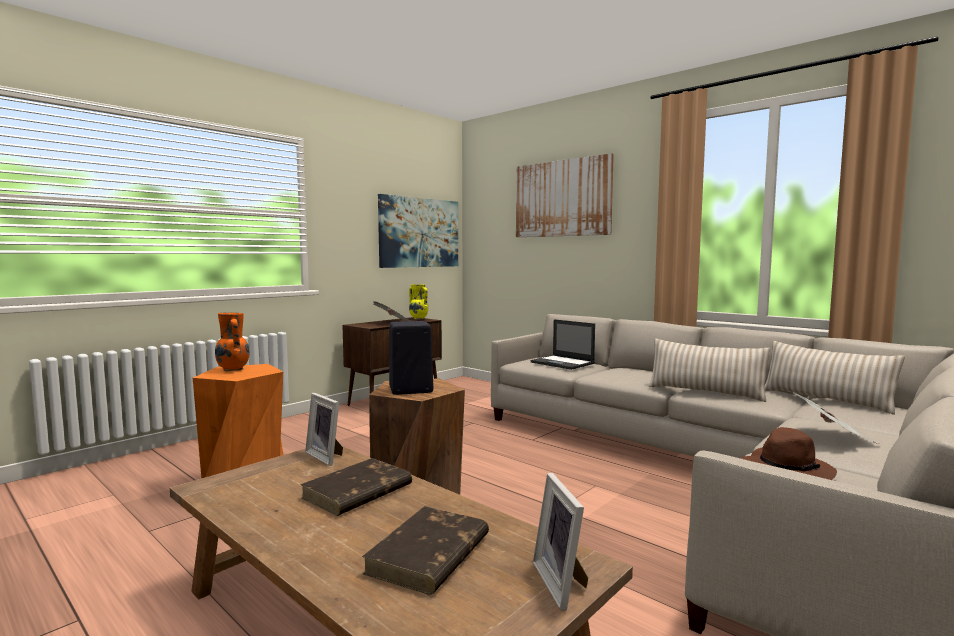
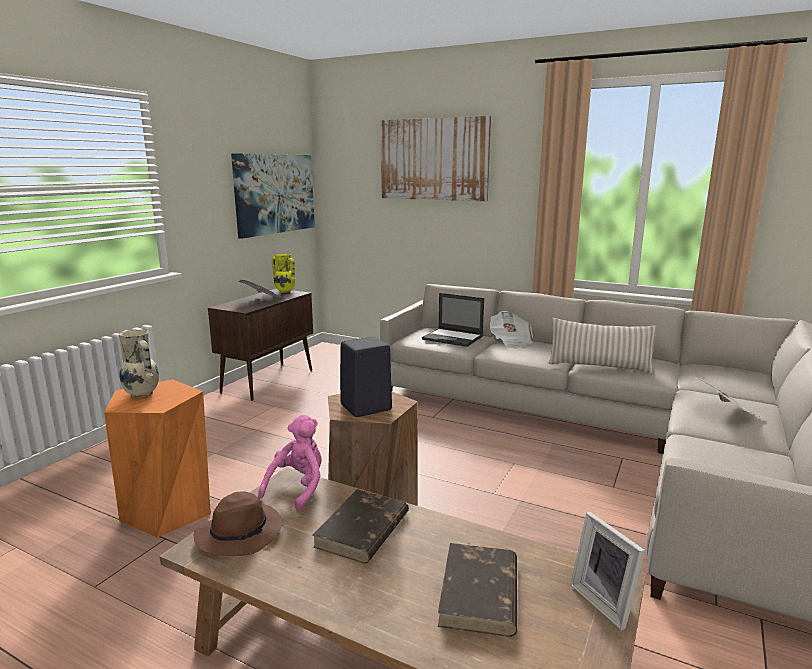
camera: 15 degrees left, 10 degrees up
orange vase [215,313,249,371] -> beige vase [119,330,159,398]
picture frame [305,393,343,466] -> pink plush toy [258,415,322,511]
brown hat [742,427,837,480] -> brown hat moved to [194,491,283,556]
beige pillow [764,341,905,415] -> none
none -> newspaper [489,311,533,349]

